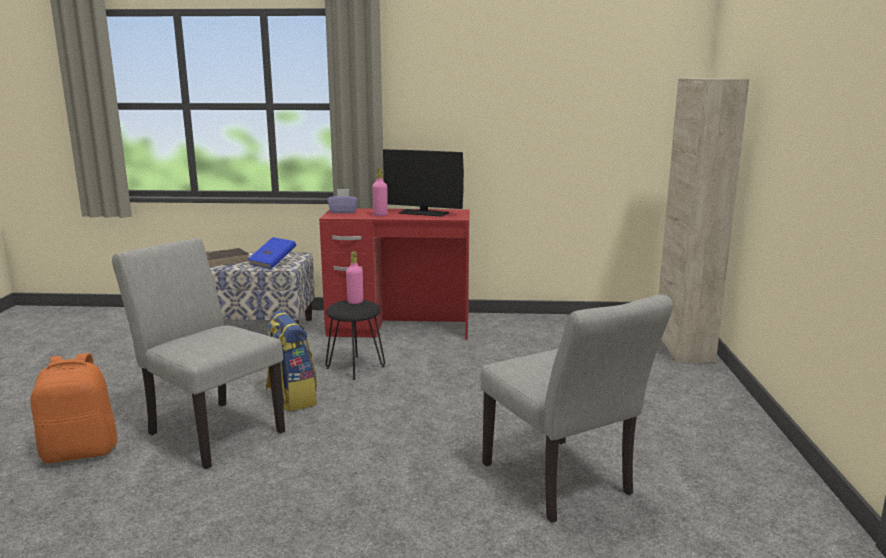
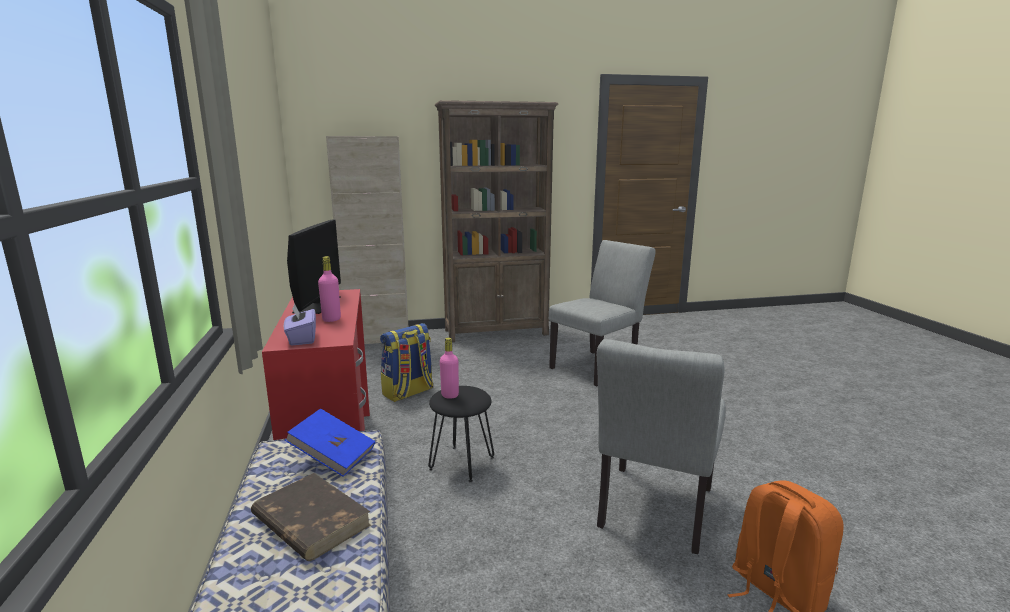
camera: 105 degrees left, 0 degrees up
backpack [266,311,317,411] -> backpack moved to [380,323,433,402]
none -> brown bookcase [435,100,558,342]

